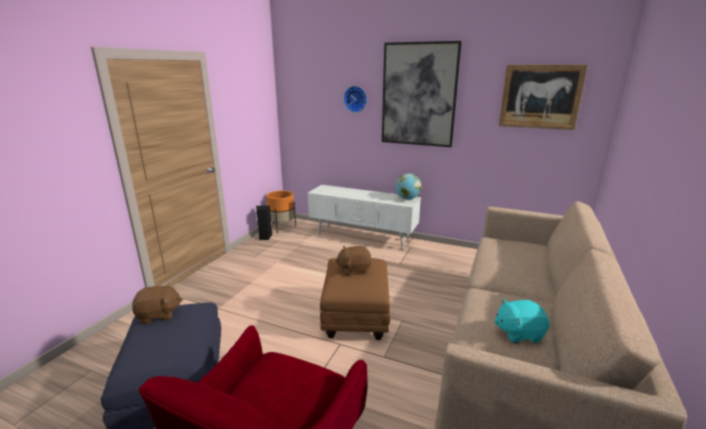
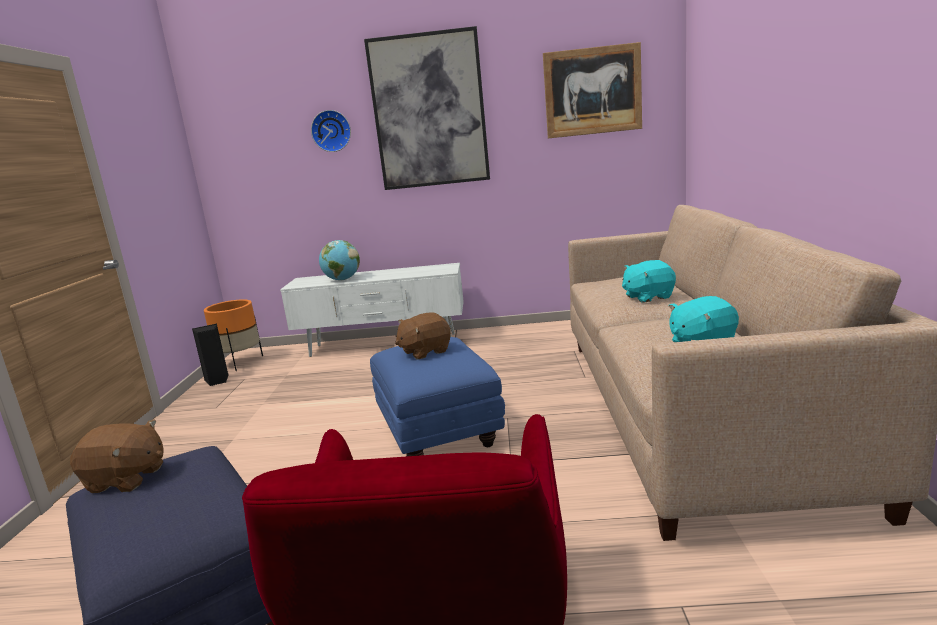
camera: 20 degrees left, 5 degrees down
brown plush toy [132,282,183,324] -> brown plush toy turned 45 degrees clockwise [70,420,164,493]
brown ottoman [320,258,391,340] -> blue ottoman [370,337,505,456]
globe [395,173,421,199] -> globe moved to [319,240,360,281]
none -> turquoise plush toy [622,260,676,303]

